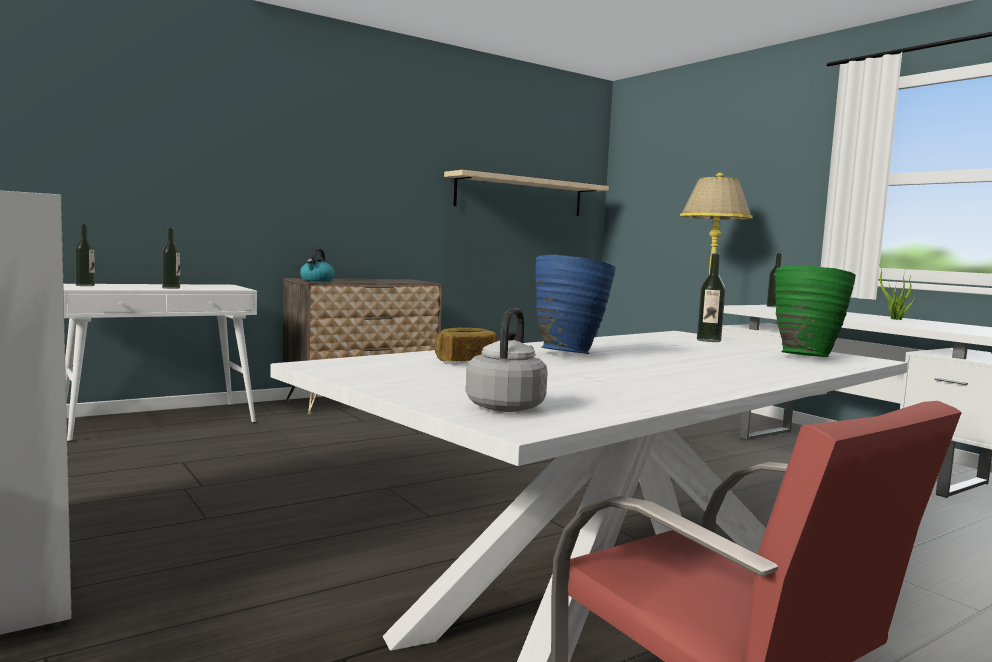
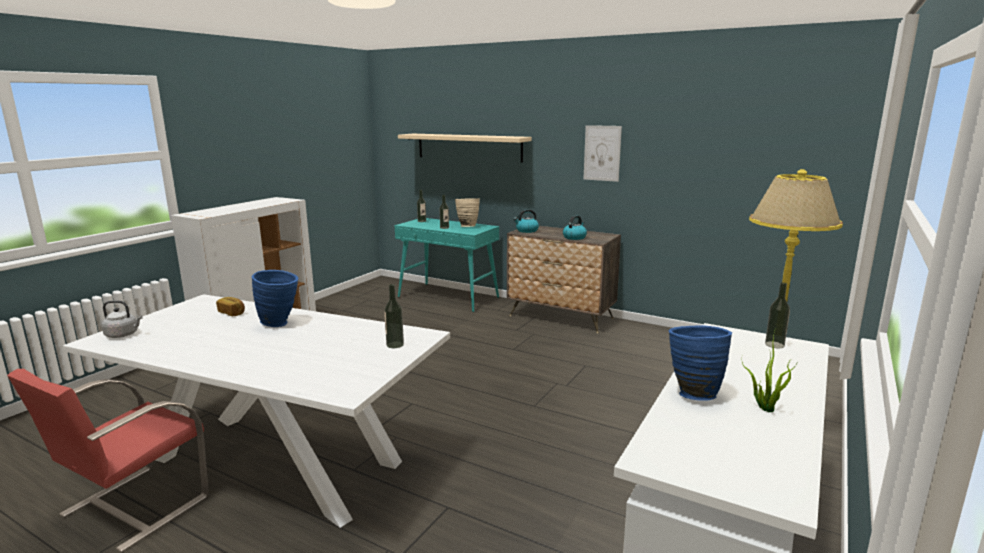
camera: 65 degrees right, 10 degrees up
white console table [63,284,257,442] -> turquoise console table [394,218,499,312]
beige shelf [444,170,609,216] -> beige shelf moved to [398,134,532,163]
green vase [775,265,856,357] -> none
none -> beige vase [455,198,480,227]
none -> kettle [563,215,587,240]
none -> picture [584,125,622,182]
none -> blue vase [669,325,732,401]

